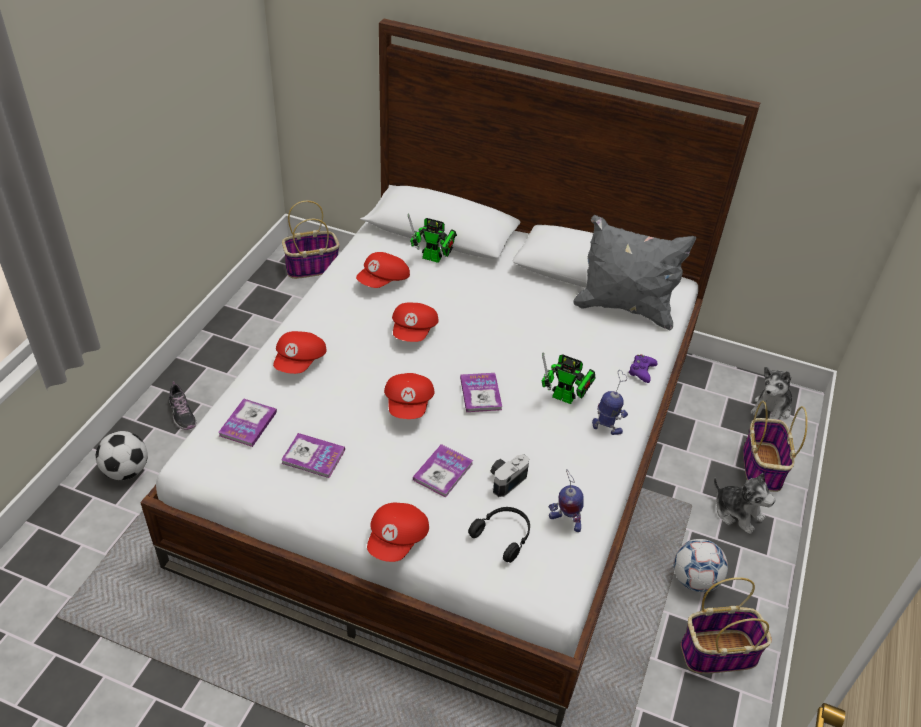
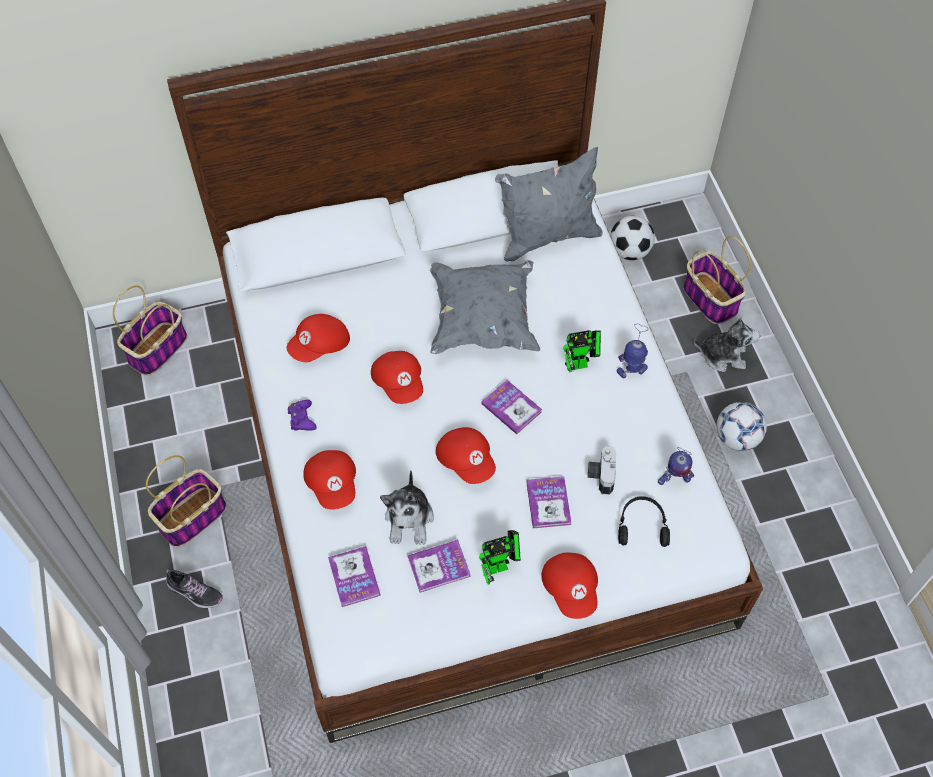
camera: 35 degrees left, 15 degrees up
football [96,431,148,480] -> football moved to [610,216,655,260]
red cap [356,252,410,288] -> red cap turned 45 degrees clockwise [287,314,350,362]
toy robot [408,214,457,263] -> toy robot moved to [479,530,521,585]
purple game controller [628,354,658,383] -> purple game controller moved to [288,400,317,431]
basket [681,577,772,674] -> basket moved to [146,455,226,547]
plush toy [750,367,792,420] -> plush toy moved to [380,470,434,545]
none -> grey pillow [430,260,540,354]

